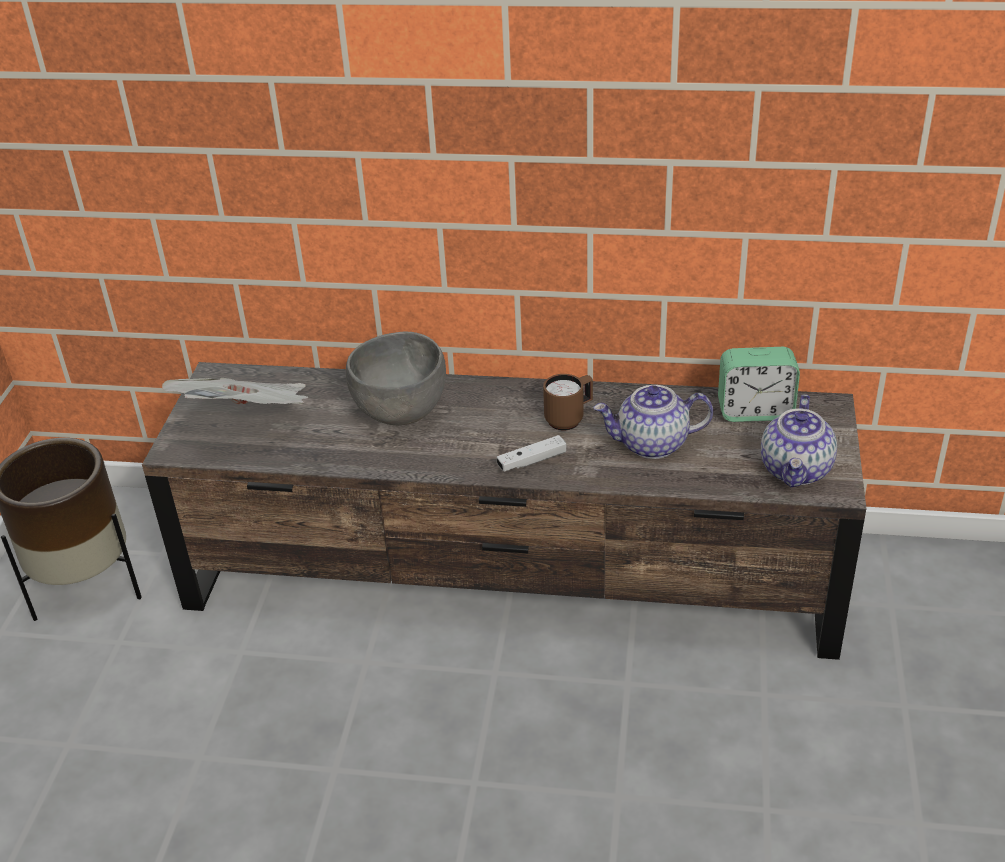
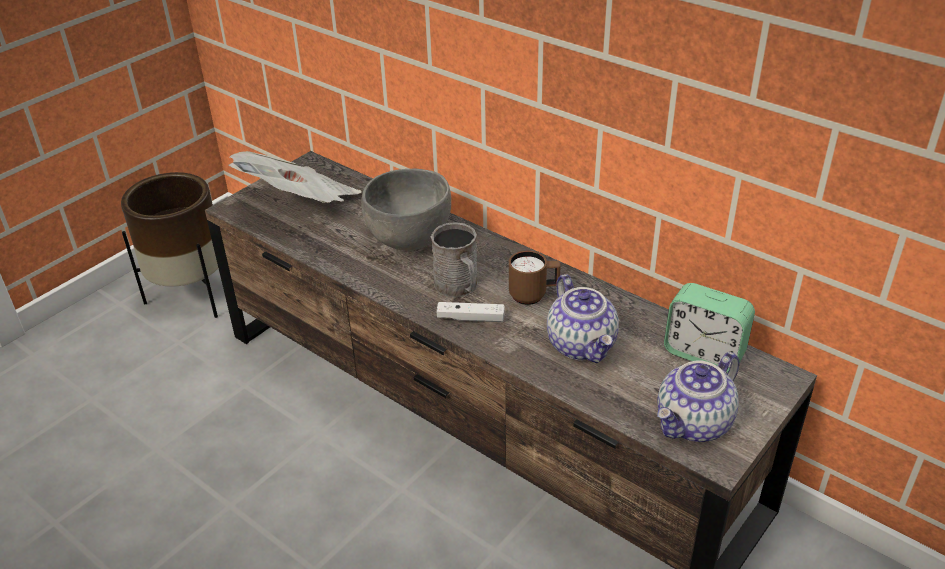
camera: 30 degrees right, 0 degrees up
teapot [594,385,713,459] -> teapot turned 135 degrees counterclockwise [547,274,619,363]
none -> grey mug [431,222,478,297]

